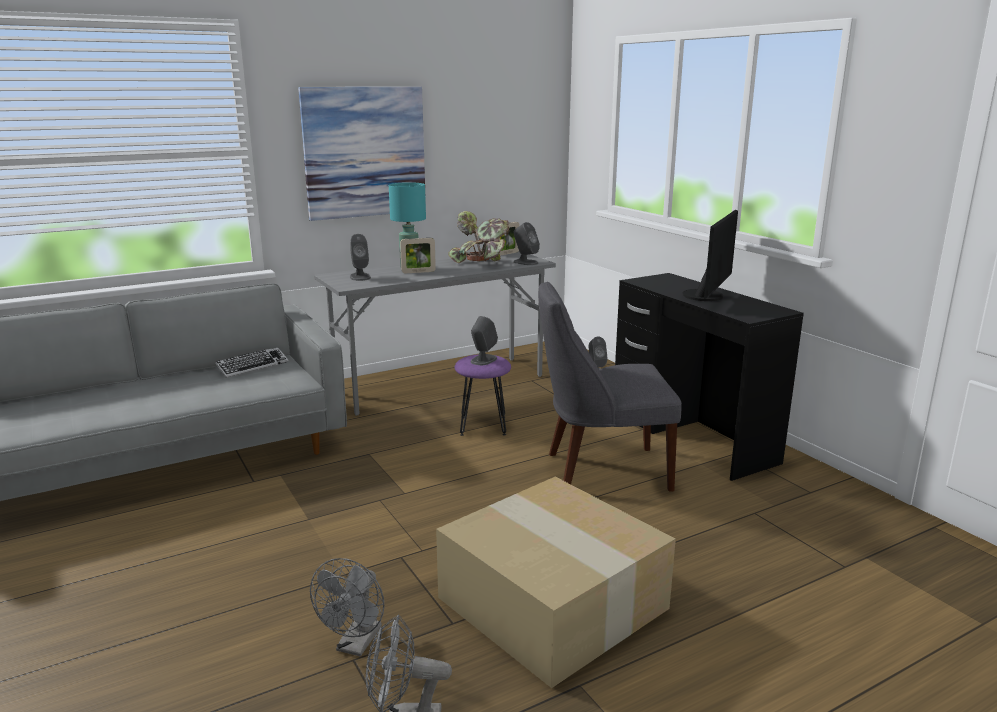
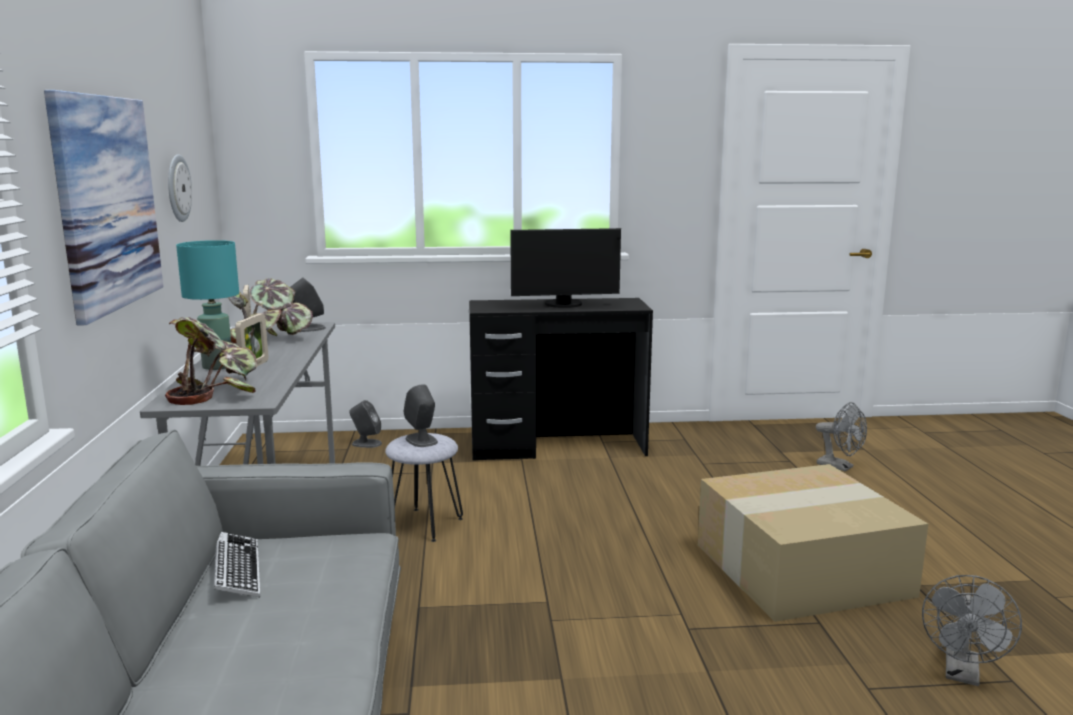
camera: 65 degrees left, 5 degrees down
grey fan [310,558,384,656] -> grey fan moved to [816,402,867,472]
grey speaker [350,234,371,281] -> potted plant [165,317,257,405]
purple stool [454,354,511,436] -> grey stool [385,433,463,542]
grey chair [538,282,682,492] -> none
monitor [682,210,738,301] -> monitor turned 120 degrees clockwise [510,228,621,308]
none -> wall clock [168,154,192,222]

